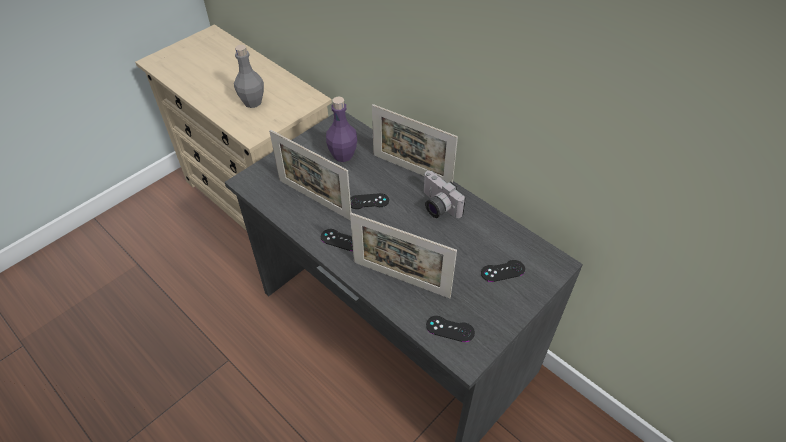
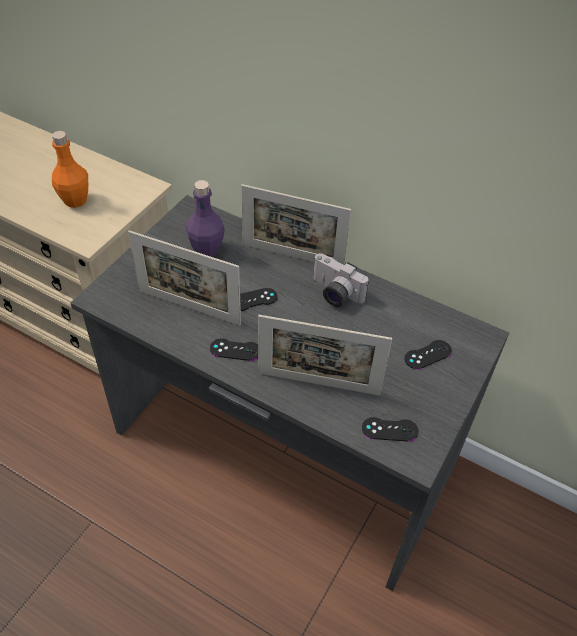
camera: 15 degrees left, 0 degrees up
grey bottle [234,45,264,108] -> orange bottle [52,131,88,208]

